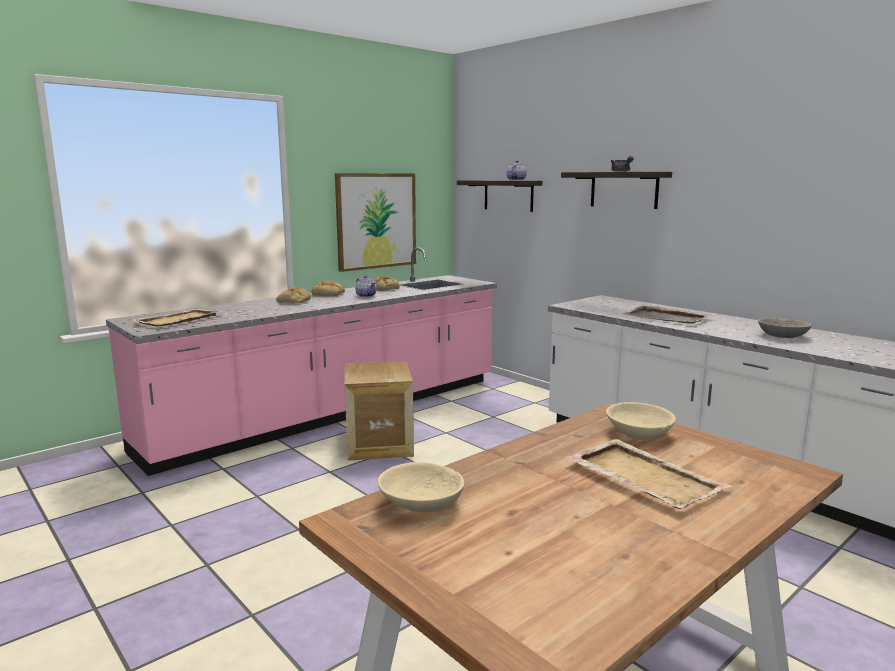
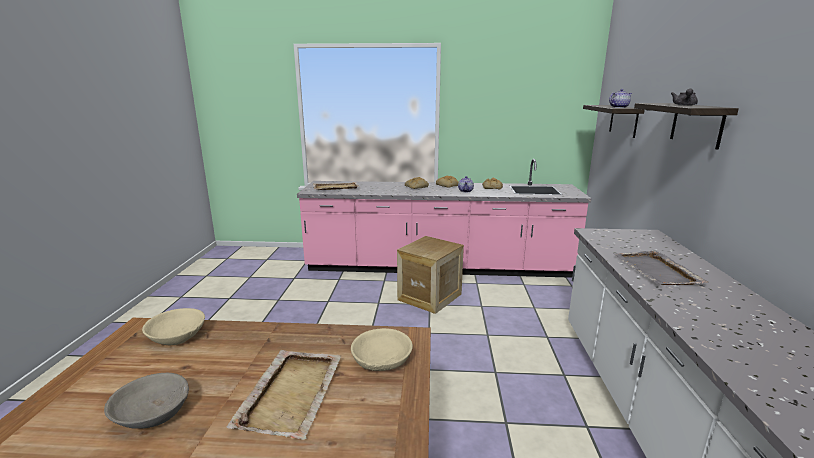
camera: 45 degrees right, 5 degrees up
picture [335,173,416,272] -> none
grey bowl [758,318,812,338] -> grey bowl moved to [104,373,189,429]

